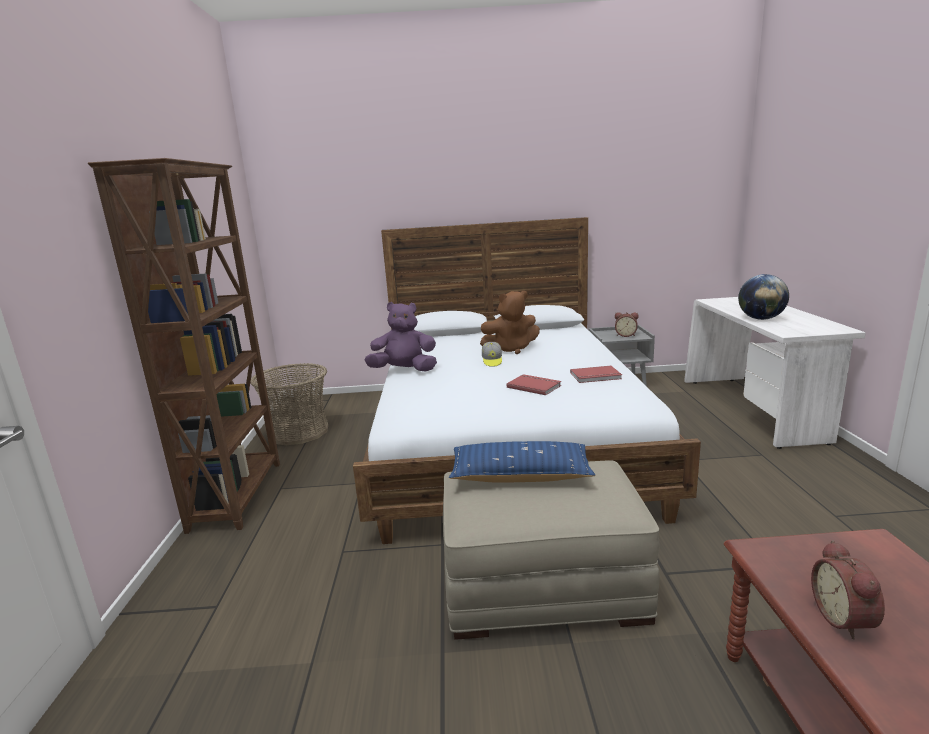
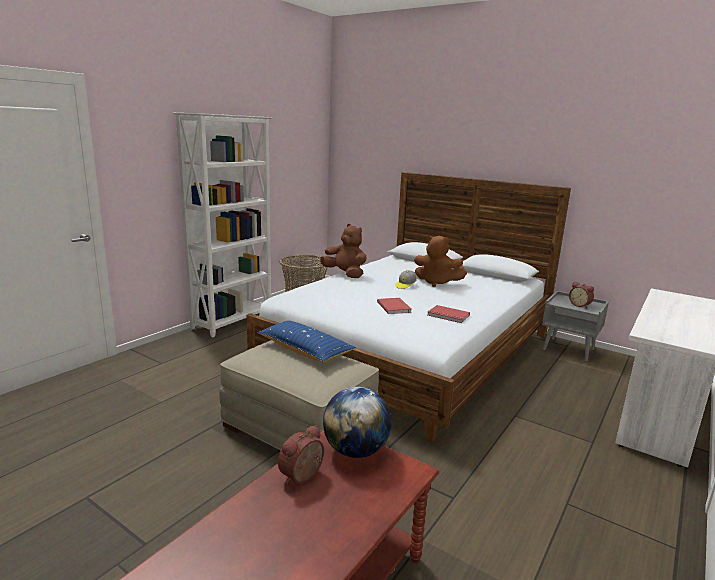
camera: 35 degrees right, 0 degrees up
brown bookcase [88,158,280,534] -> white bookcase [173,113,273,337]
purple plush toy [365,302,437,372] -> brown plush toy [320,224,367,278]
globe [738,274,789,320] -> globe moved to [323,387,392,458]

